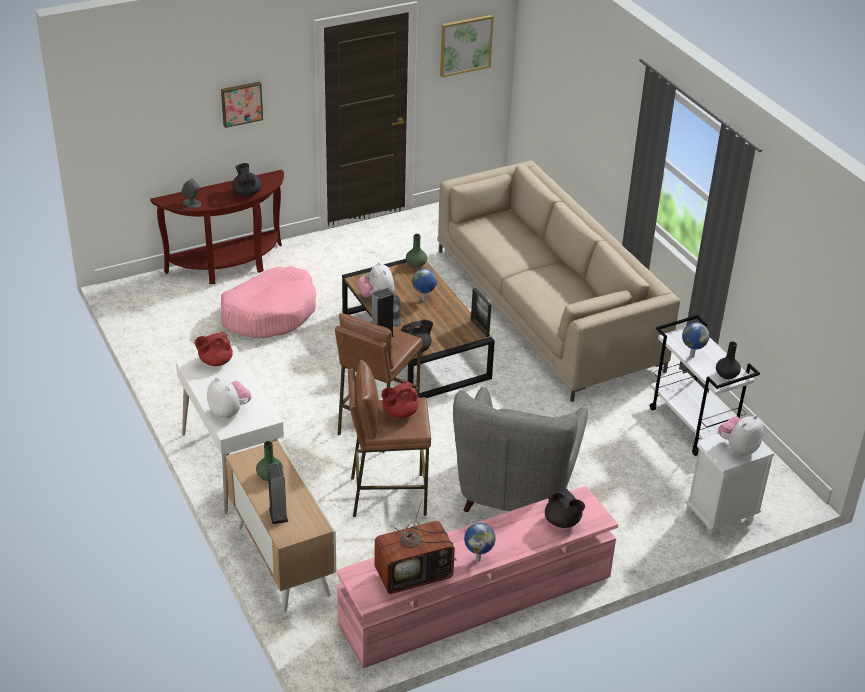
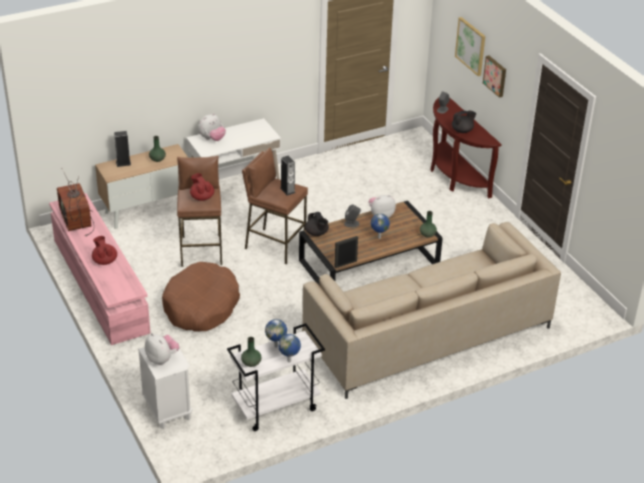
camera: 90 degrees right, 0 degrees up
red teapot [194,331,233,366] -> red teapot moved to [92,236,117,265]
pink dog bed [221,266,316,338] -> none
picture [440,15,494,77] -> picture moved to [455,17,485,76]
grey armchair [453,387,588,512] -> brown dog bed [162,262,240,332]
globe [464,523,496,562] -> globe moved to [278,334,301,362]
black teapot [545,488,585,528] -> none
black vase [716,342,741,379] -> green vase [241,337,262,367]

